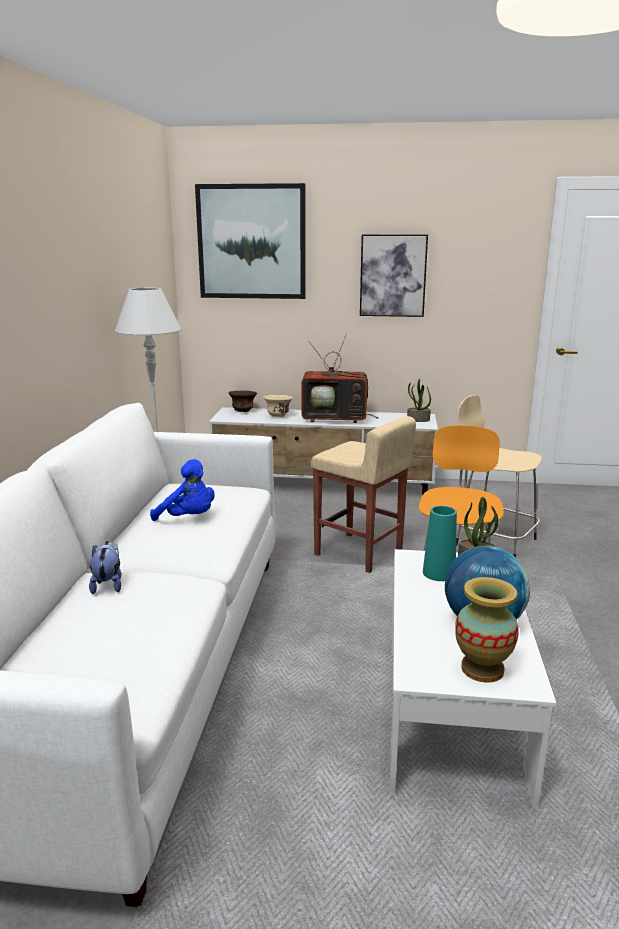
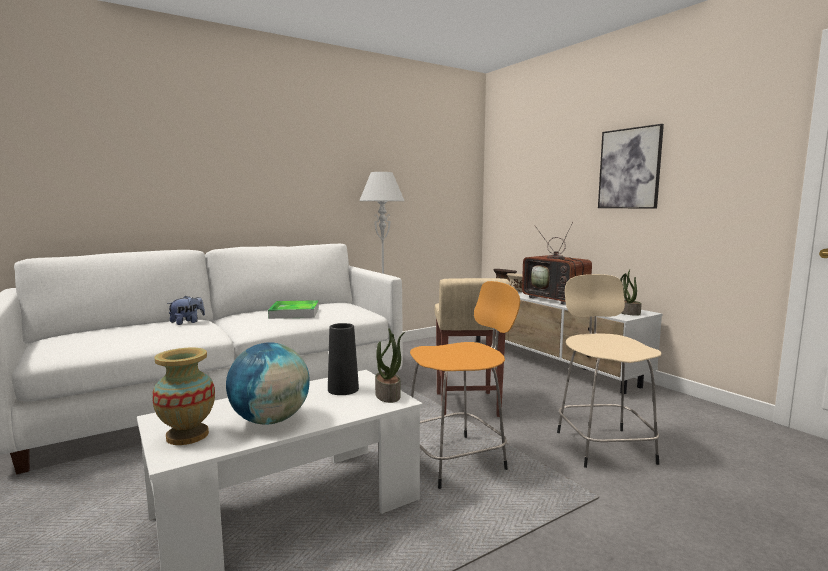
camera: 50 degrees right, 10 degrees down
blue plush toy [150,459,215,521] -> tray [268,300,319,319]
picture [195,183,306,299] -> none
turquoise vase [423,506,457,581] -> black vase [328,323,359,395]

